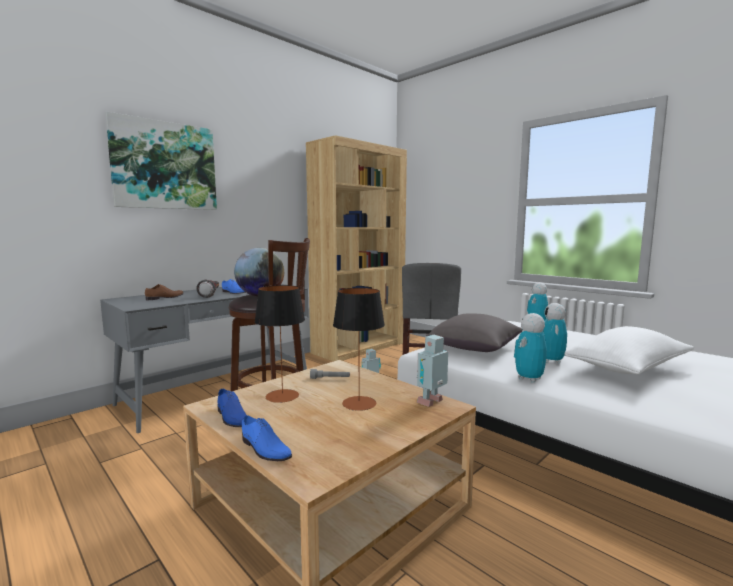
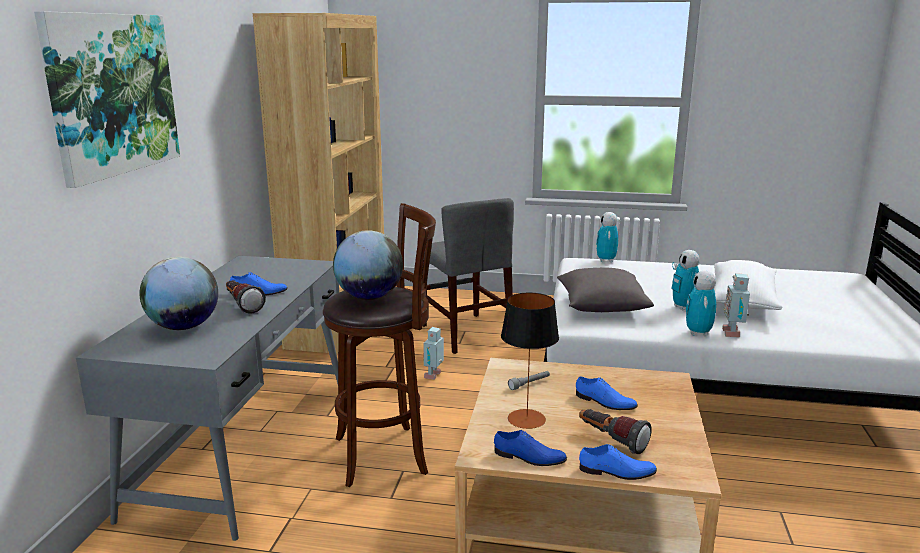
camera: 35 degrees left, 10 degrees up
brown shoe [145,284,184,300] -> globe [139,257,218,330]
table lamp [333,288,385,411] -> blue shoe [576,376,638,410]
toy robot [417,335,448,407] -> toy robot moved to [722,273,750,337]
none -> flashlight [579,409,652,454]

